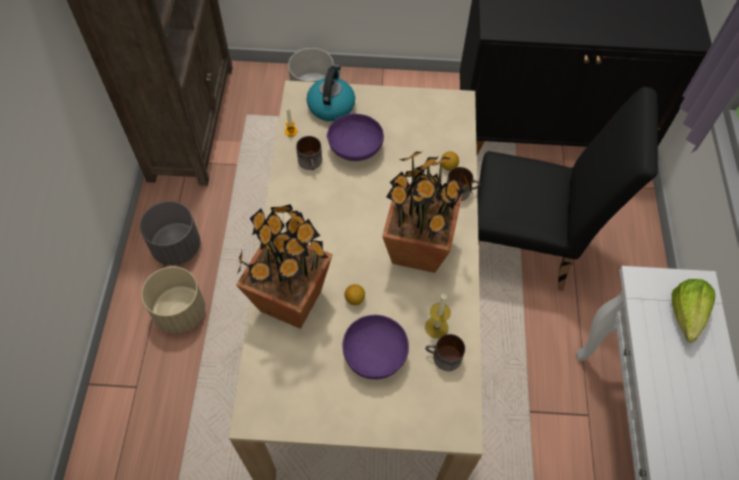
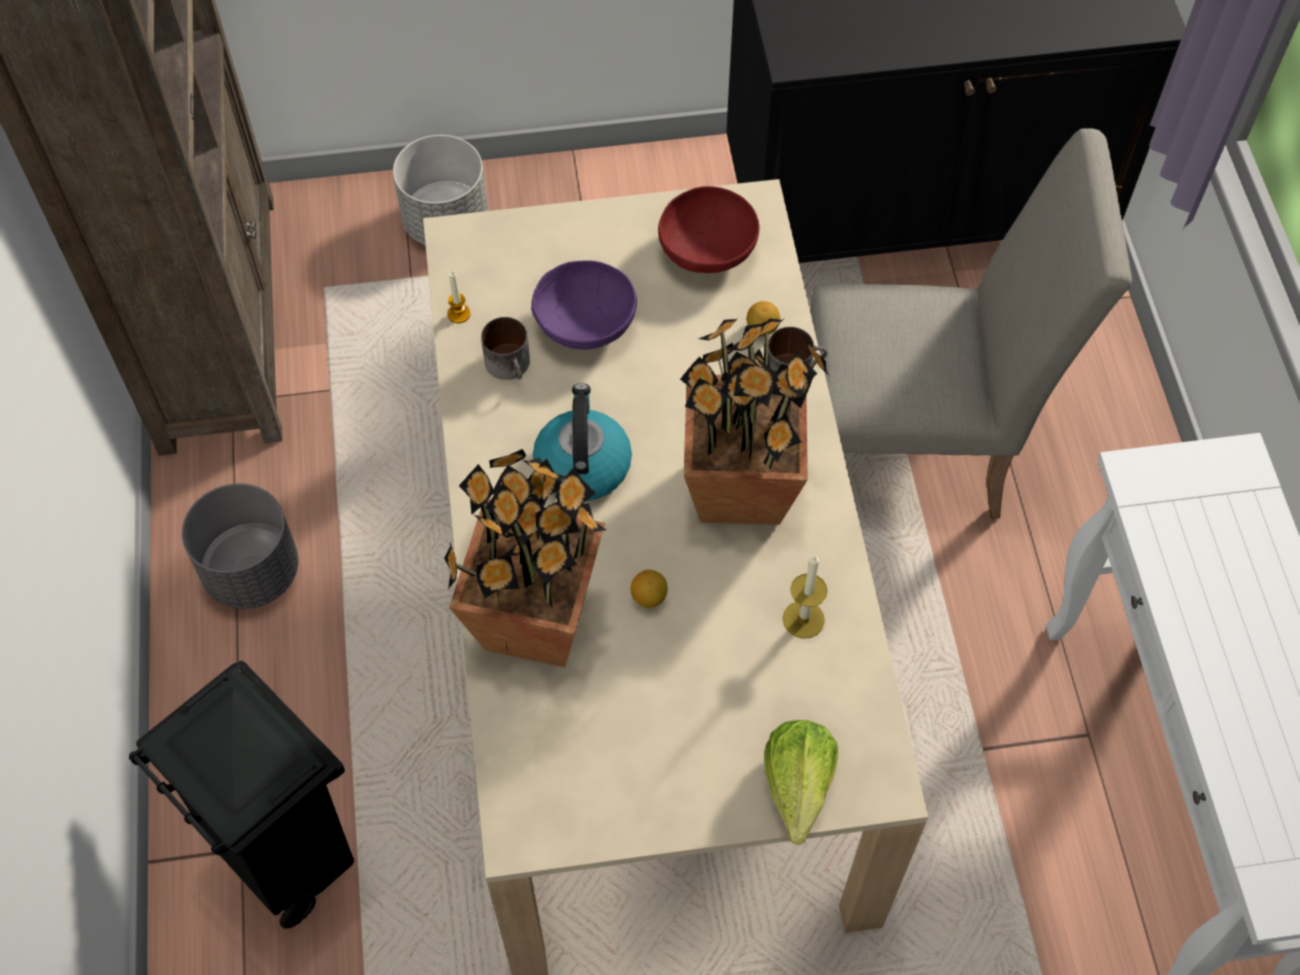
camera: 10 degrees left, 0 degrees up
beige planter [141,267,205,334] -> none
kettle [307,65,355,121] -> kettle moved to [533,383,632,501]
purple bowl [342,315,409,379] -> none
mug [425,334,465,371] -> none
black chair [477,87,658,291] -> beige chair [810,128,1132,519]
lettuce [672,279,715,343] -> lettuce moved to [764,720,838,844]
none -> black trash can [129,661,354,929]
none -> red bowl [658,186,760,273]

